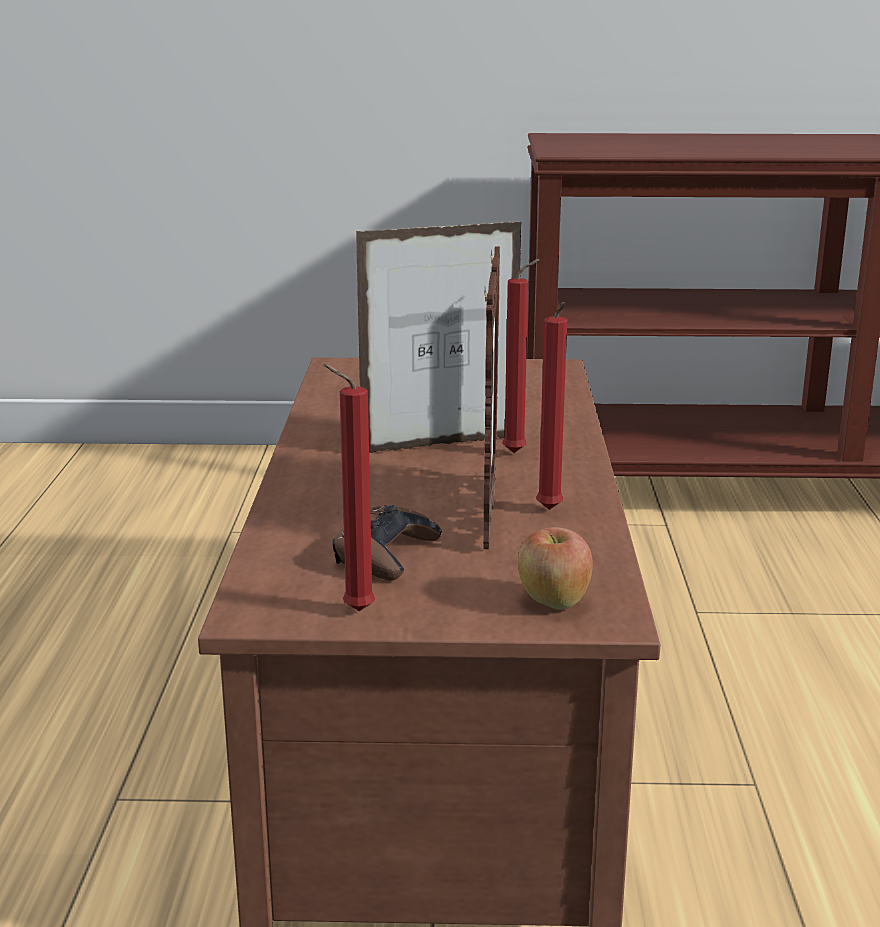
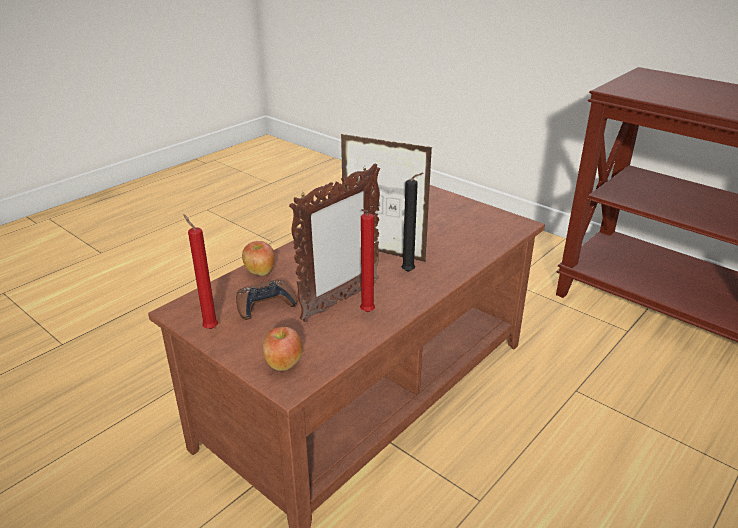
camera: 40 degrees right, 10 degrees up
red candle [502,259,540,453] -> black candle [401,173,424,272]
none -> apple [242,241,275,276]

